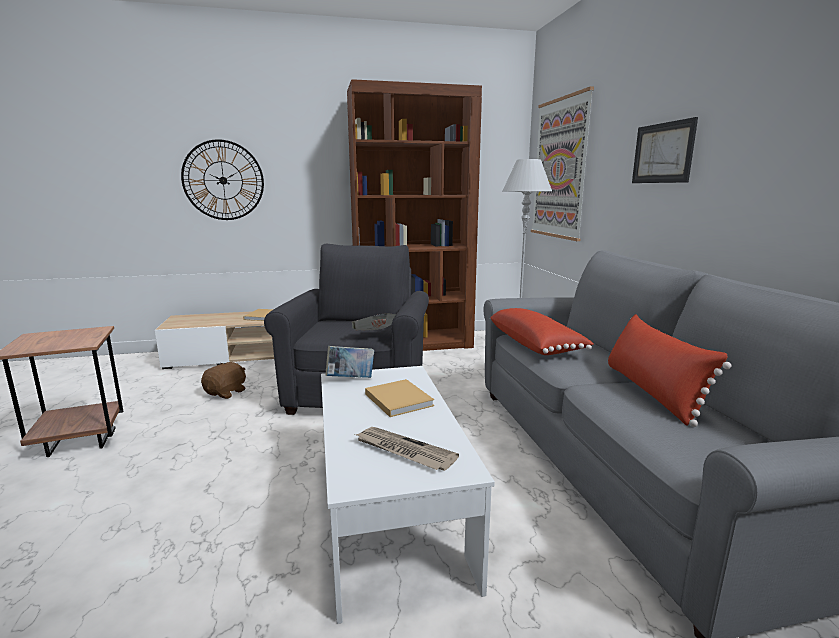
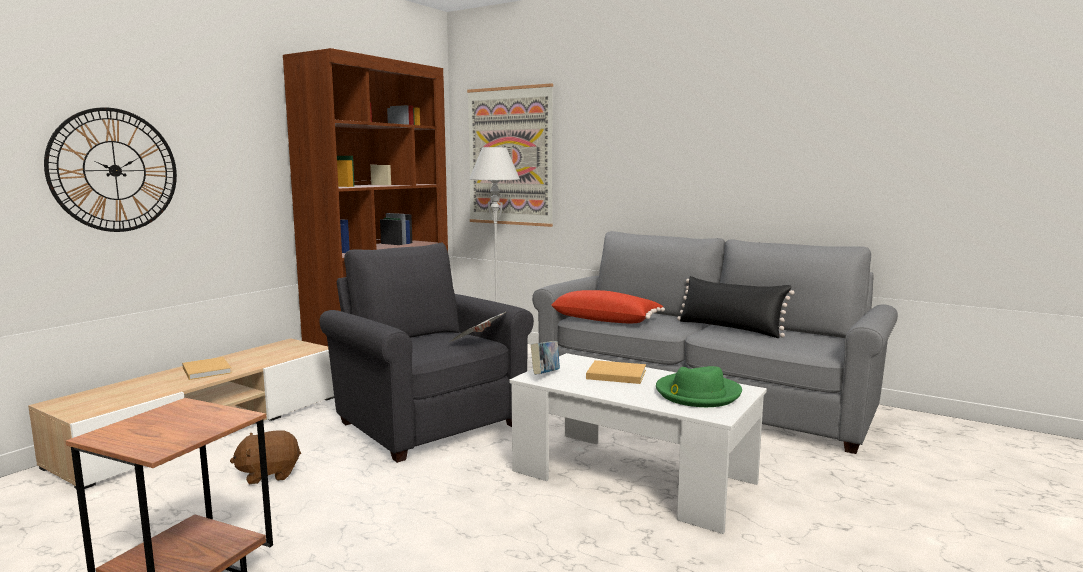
camera: 45 degrees left, 5 degrees down
brown plush toy [201,362,246,399] -> brown plush toy turned 90 degrees counterclockwise [230,431,301,484]
newspaper [355,427,459,471] -> green hat [656,366,742,407]
red pillow [608,314,732,427] -> black pillow [677,276,794,338]
picture [632,117,698,183] -> none

